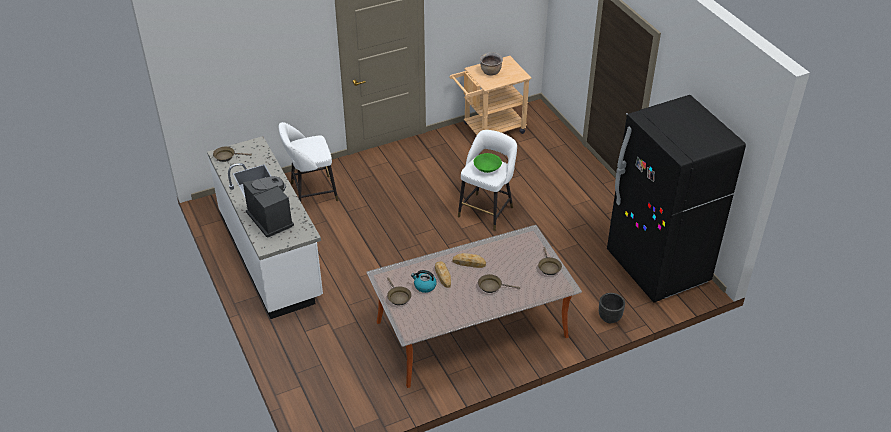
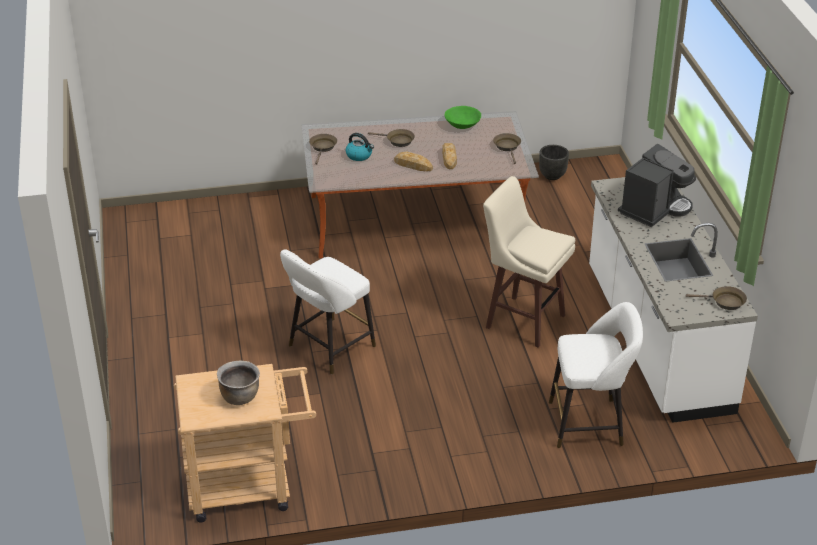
camera: 165 degrees left, 5 degrees down
coffee machine [243,176,294,238] -> coffee machine turned 120 degrees counterclockwise [618,144,696,227]
kettle [411,270,437,293] -> kettle moved to [346,133,374,161]
green bowl [474,153,502,173] -> green bowl moved to [444,106,481,129]
black planter [599,293,625,323] -> black planter moved to [539,145,569,180]
black fridge [607,95,746,302] -> none
none -> beige stool [483,176,575,348]

